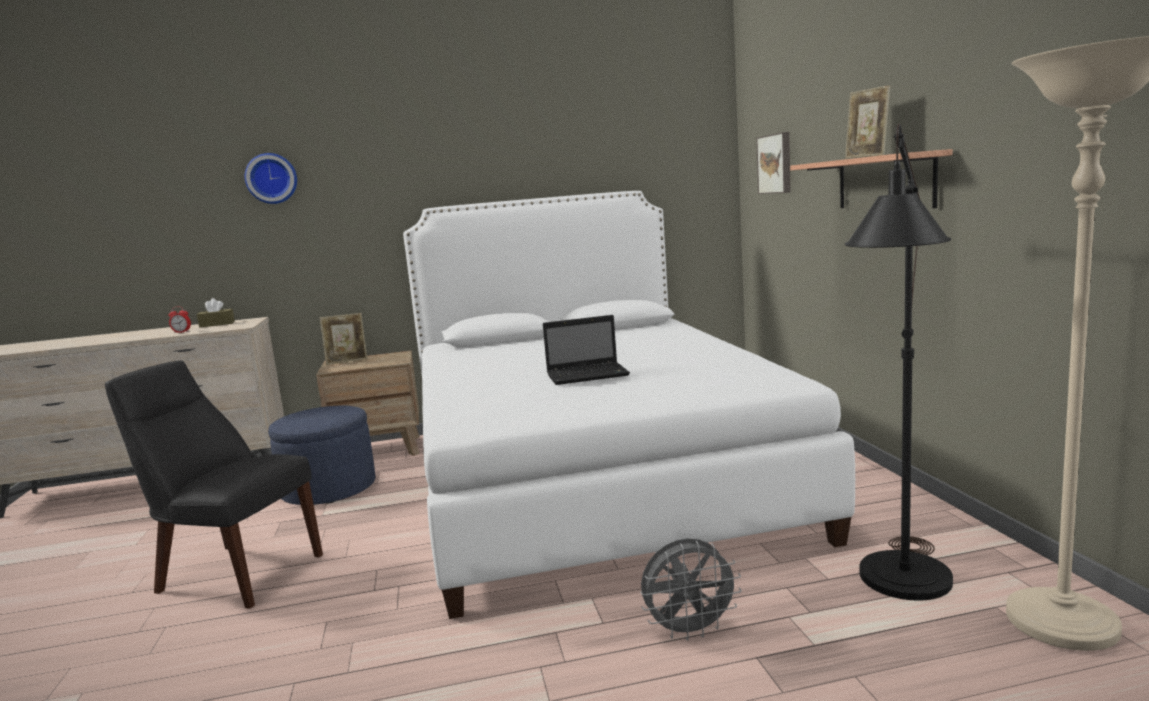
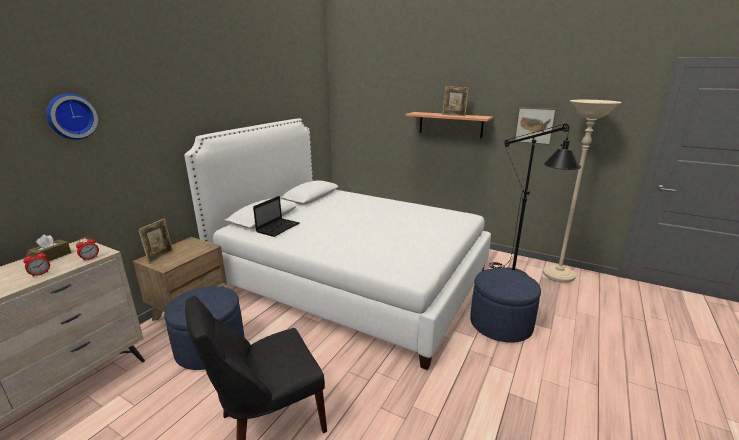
camera: 50 degrees left, 10 degrees up
laptop [543,315,630,385] -> laptop moved to [253,196,300,237]
grey fan [641,538,742,641] -> blue ottoman [470,268,541,343]
picture [756,132,791,194] -> picture moved to [514,107,556,145]
none -> alarm clock [76,237,99,261]

